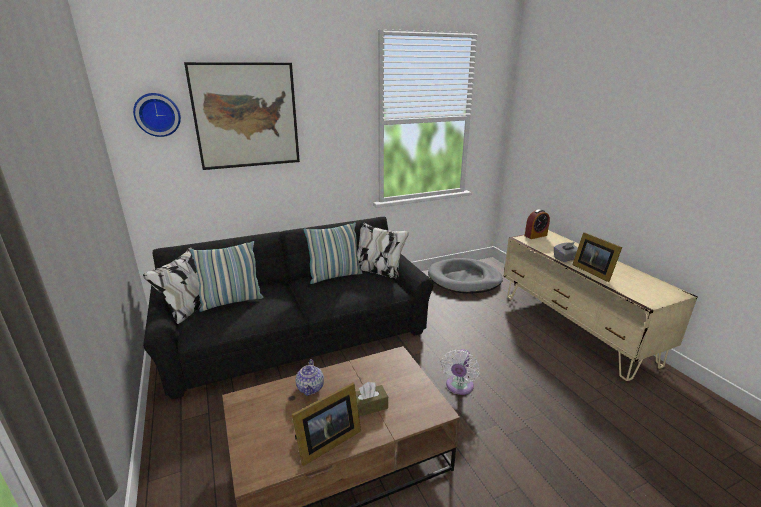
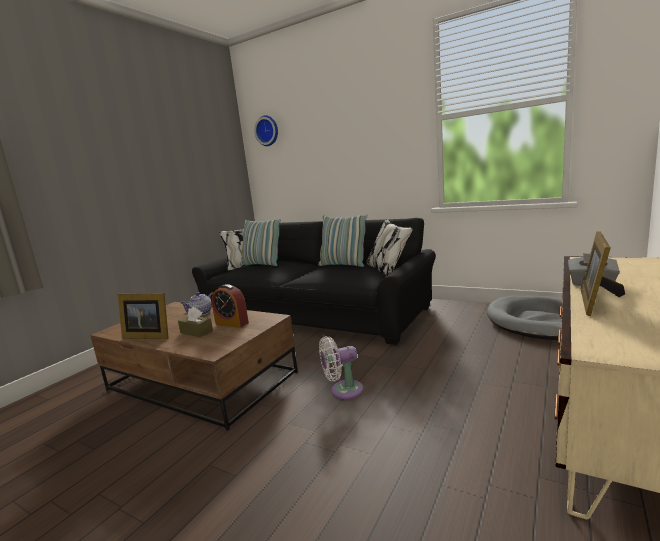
camera: 55 degrees right, 10 degrees down
picture [184,62,300,170] -> none
alarm clock [525,209,550,239] -> alarm clock moved to [212,284,249,328]

